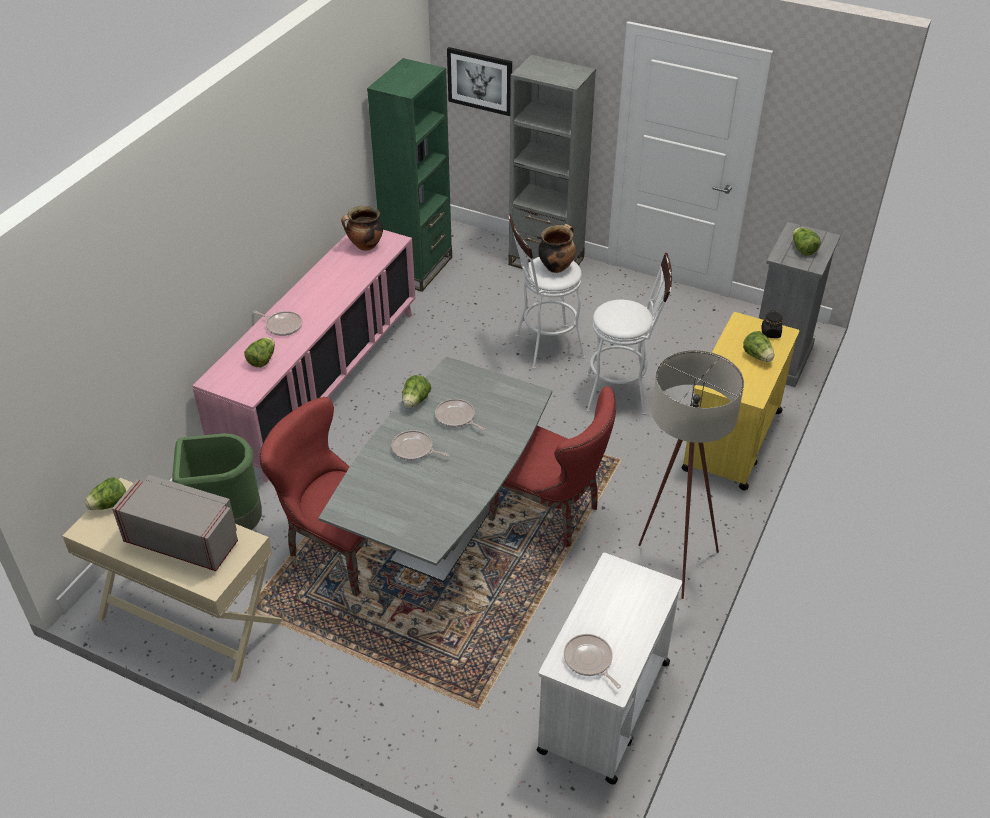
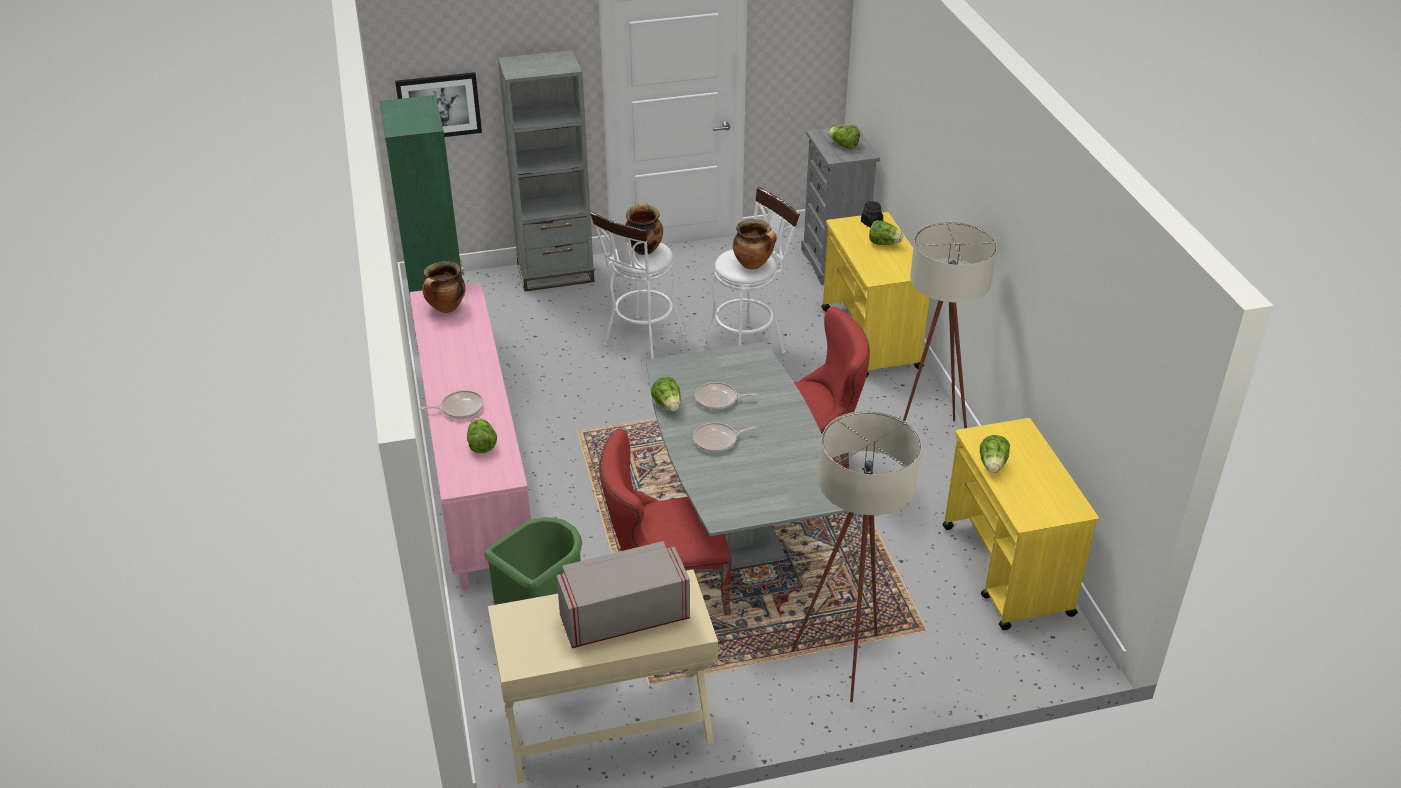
camera: 40 degrees left, 5 degrees down
lettuce [85,477,126,510] -> lettuce moved to [980,435,1010,473]
white cart [537,553,682,784] -> yellow cart [942,418,1099,630]
frying pan [564,634,621,689] -> none
none -> cooking pot [733,219,777,269]
none -> beige floor lamp [792,411,921,702]

